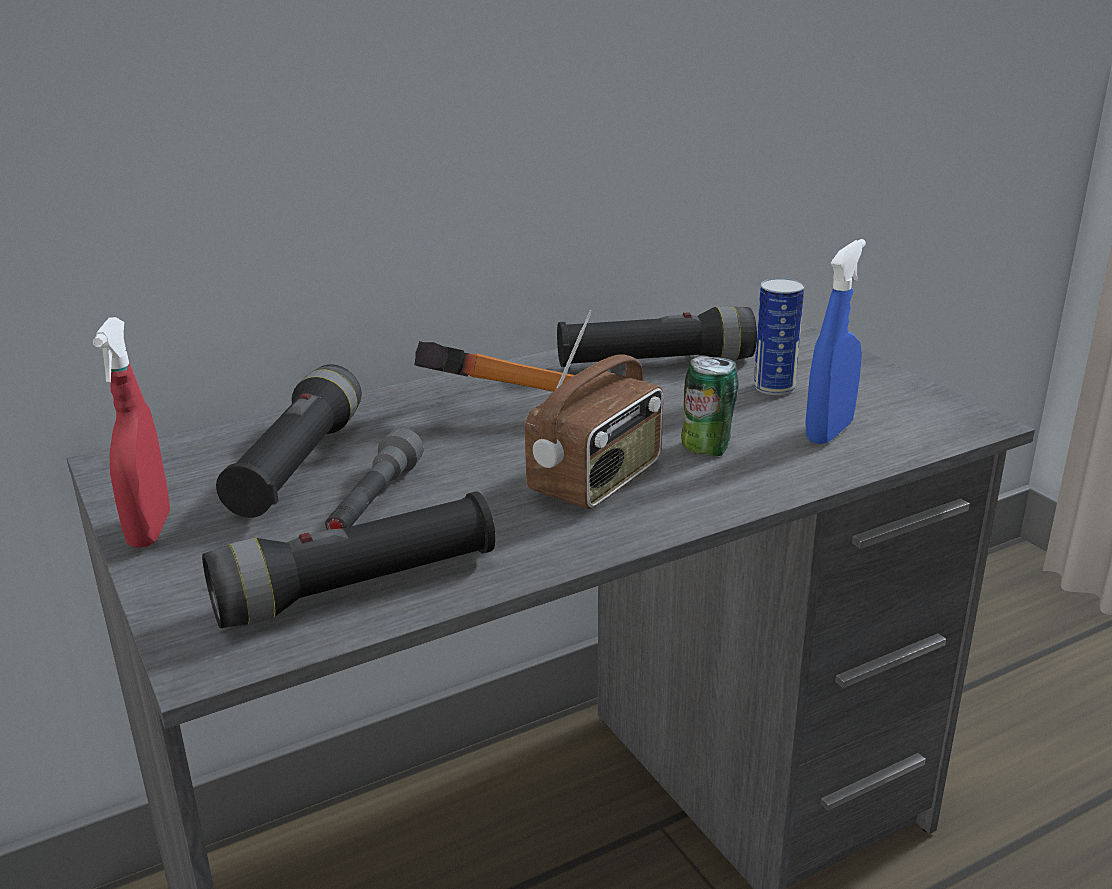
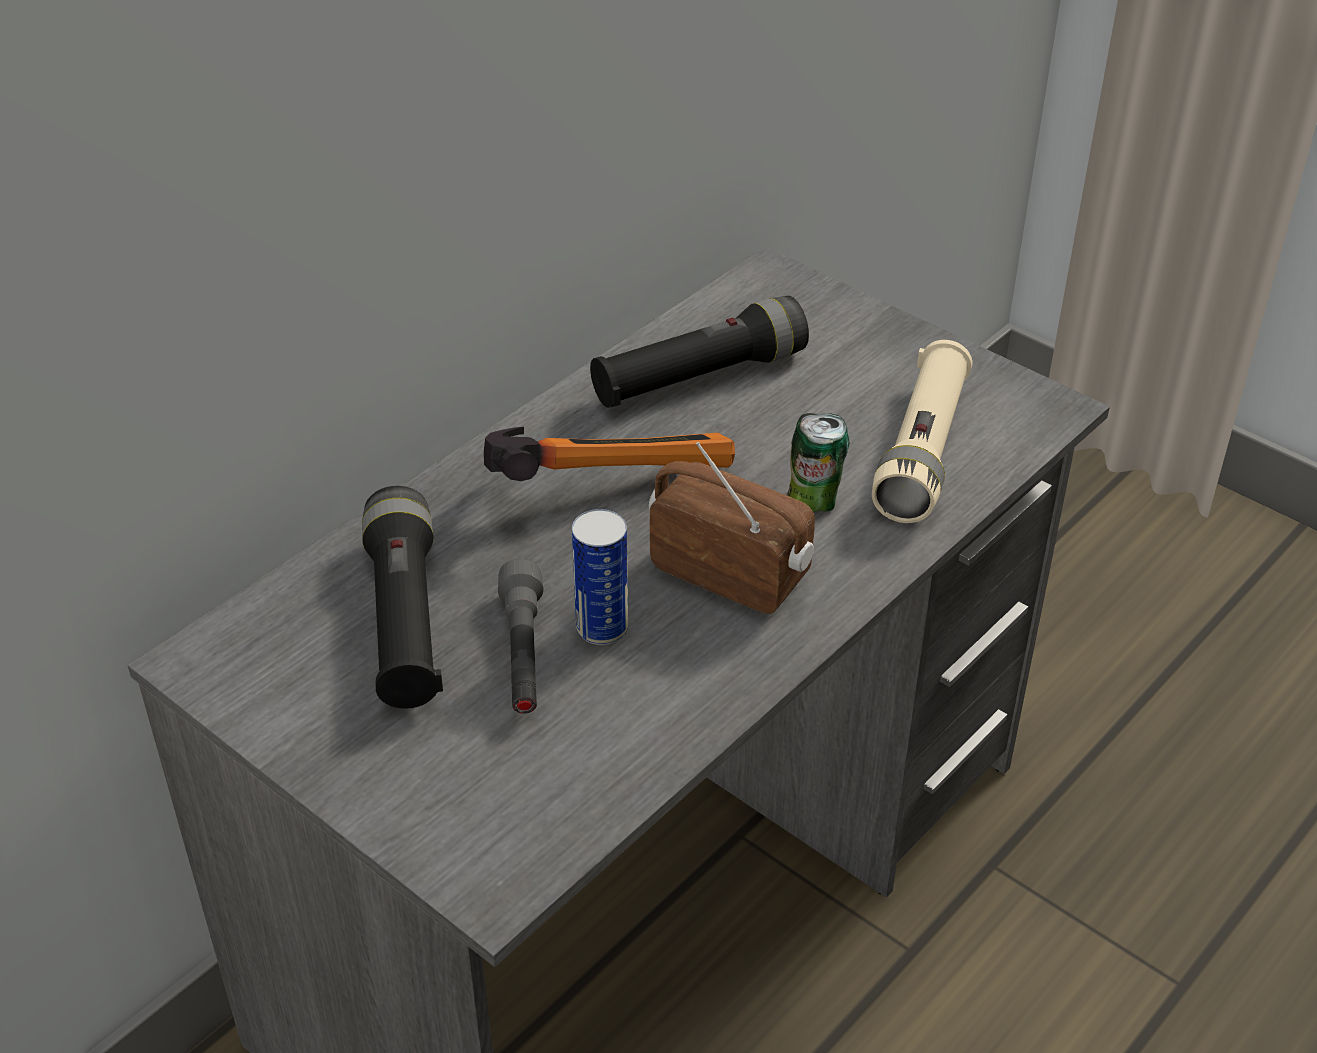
camera: 20 degrees left, 15 degrees up
red spray bottle [93,317,170,548] -> none
black flashlight [202,491,496,628] -> none
radio [525,310,663,509] -> radio turned 75 degrees counterclockwise [649,442,815,614]
can [754,278,804,395] -> can moved to [572,509,628,645]
blue spray bottle [805,239,866,444] -> beige flashlight [872,340,972,523]

